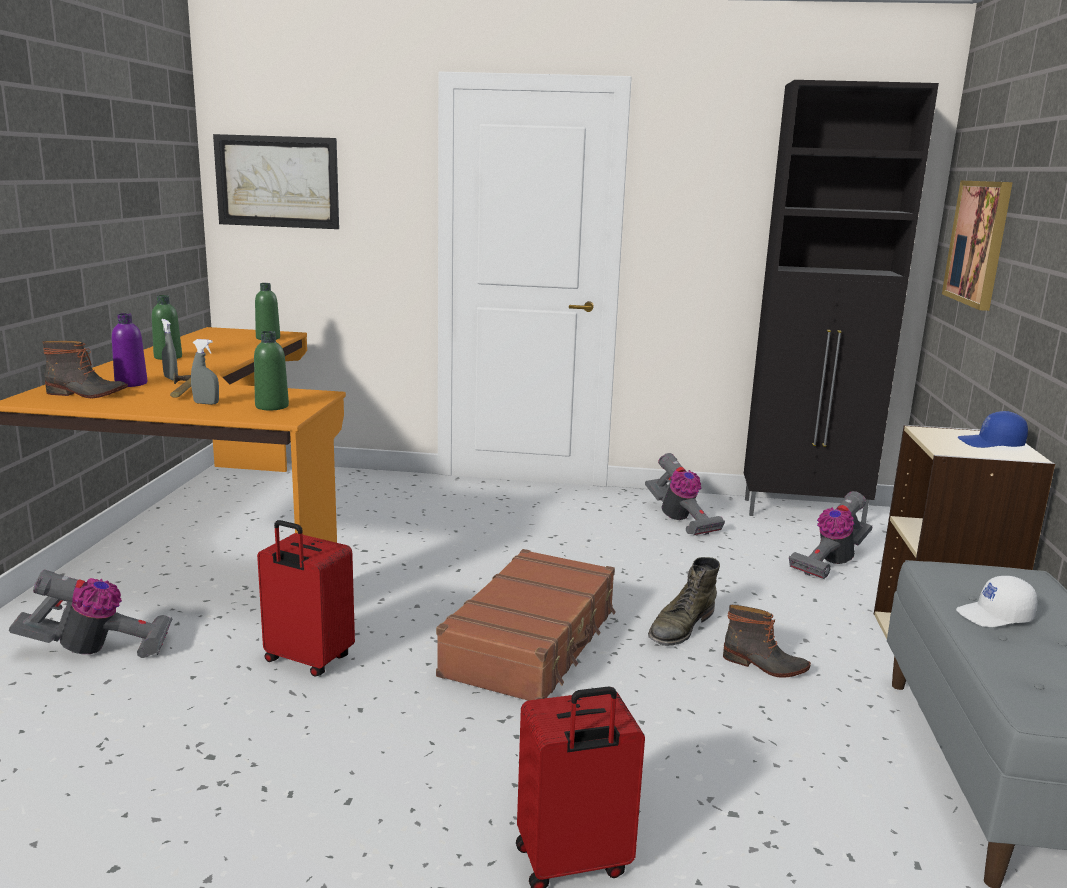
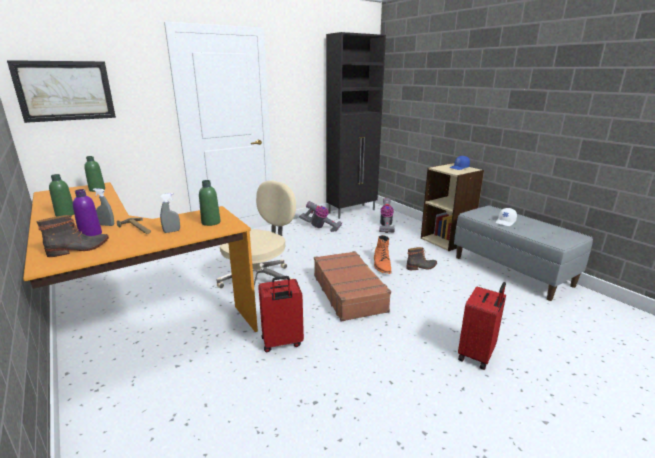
camera: 40 degrees left, 5 degrees up
vacuum cleaner [9,570,172,658] -> none
green boot [648,557,720,646] -> orange boot [374,235,391,274]
picture [942,181,1013,311] -> none
none -> beige office chair [216,180,296,289]

